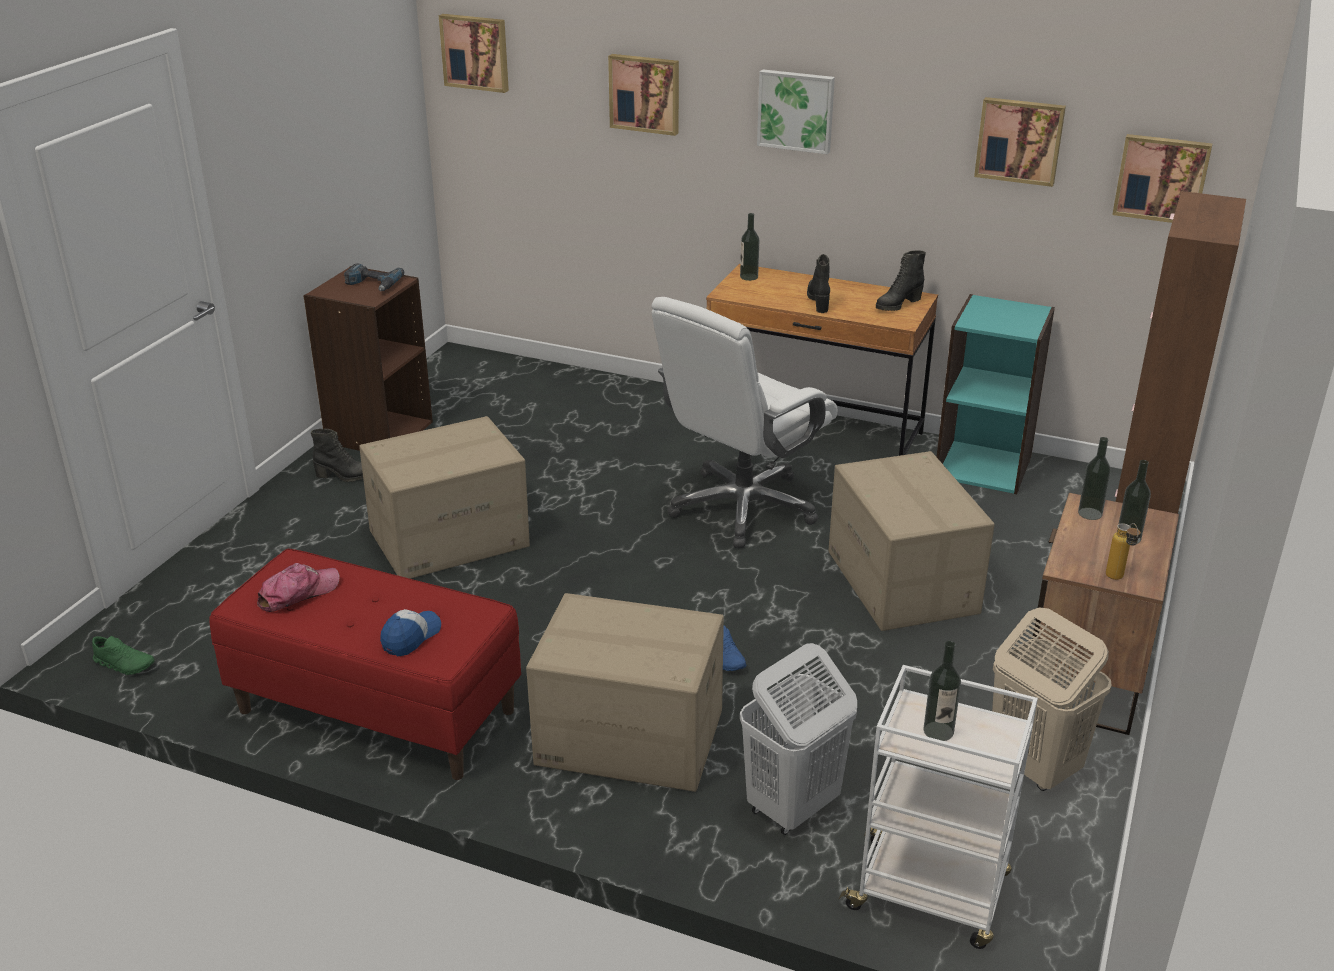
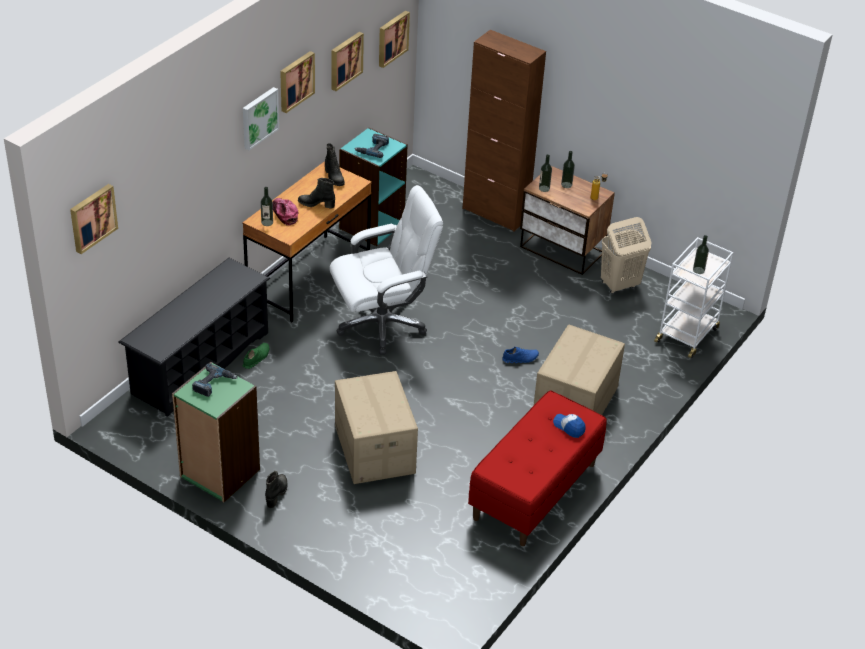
camera: 80 degrees left, 10 degrees up
green shoe [92,636,155,675] -> green shoe moved to [242,343,269,369]
cap [257,563,339,612] -> cap moved to [273,198,298,225]
brown bookcase [303,266,433,451] -> green bookcase [172,362,260,502]
picture [608,54,679,136] -> picture moved to [280,51,315,113]
white office chair [651,297,837,548] -> white office chair turned 75 degrees counterclockwise [329,185,443,355]
white laundry basket [740,643,857,835] -> none
cardboard box [828,451,995,631] -> none
none -> black shoe rack [118,258,270,417]
none -> power drill [354,134,389,158]

